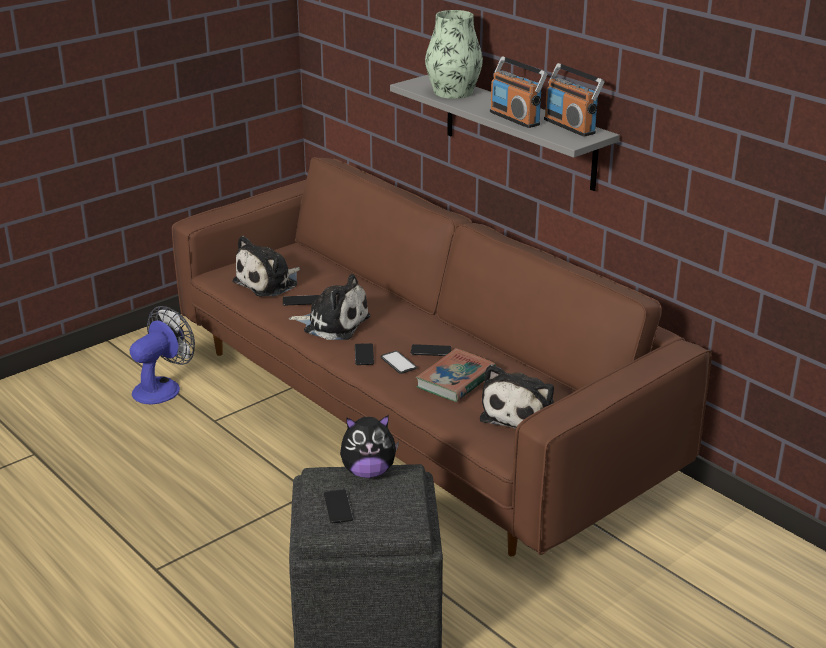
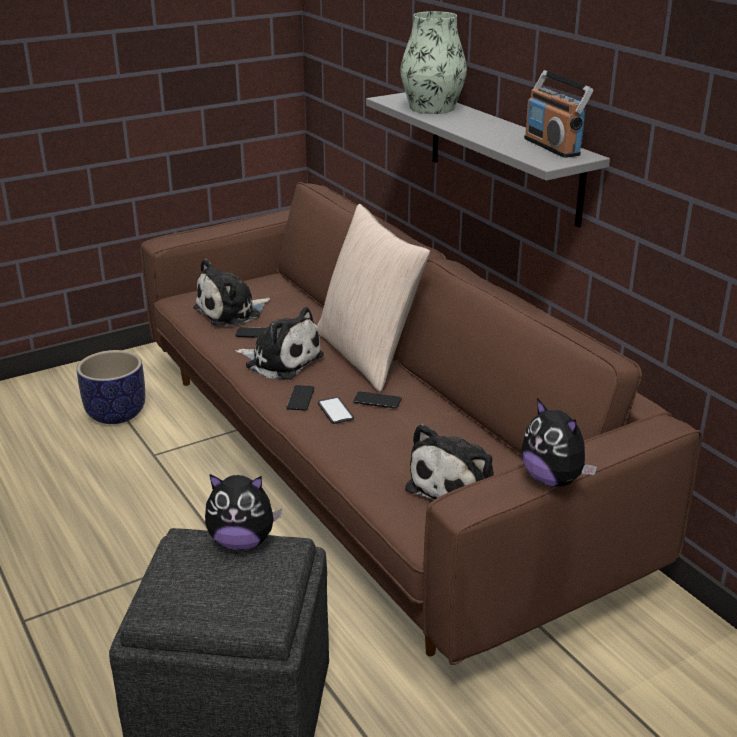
camera: 10 degrees right, 0 degrees up
fan [130,306,195,405] -> planter [77,350,145,424]
phone [324,489,353,523] -> none
book [416,348,496,402] -> none
radio [490,56,547,128] -> none
none -> beige pillow [317,204,430,392]
none -> plush toy [521,398,597,487]

